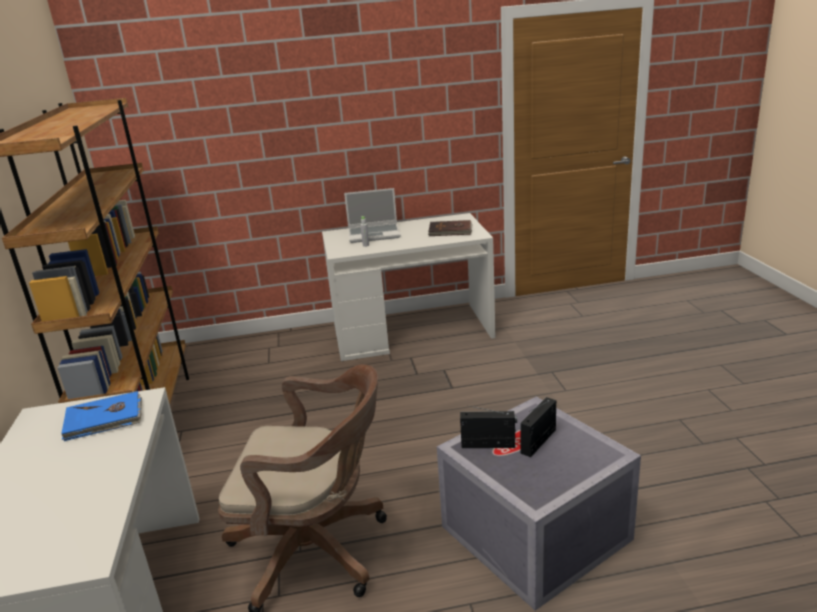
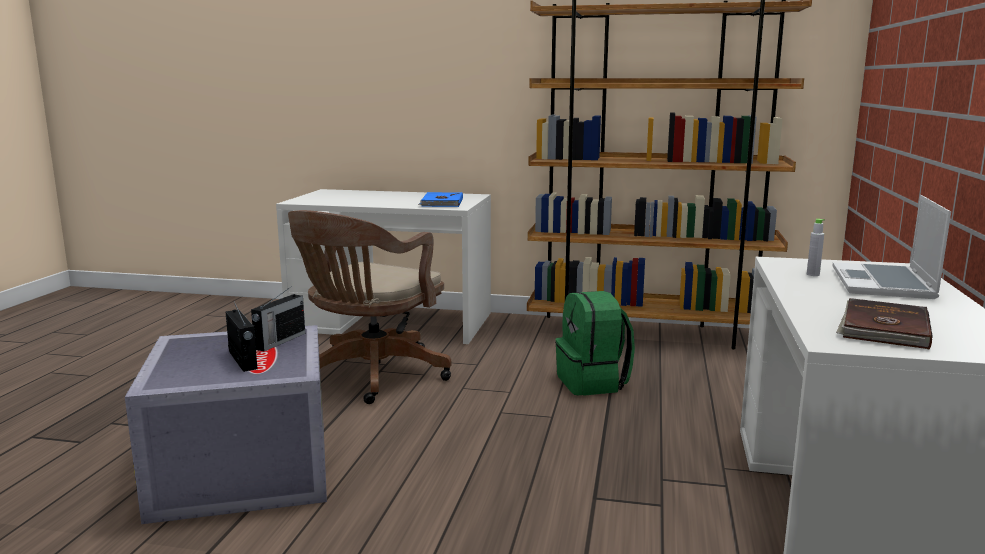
camera: 110 degrees right, 10 degrees down
none -> green backpack [555,291,635,396]

